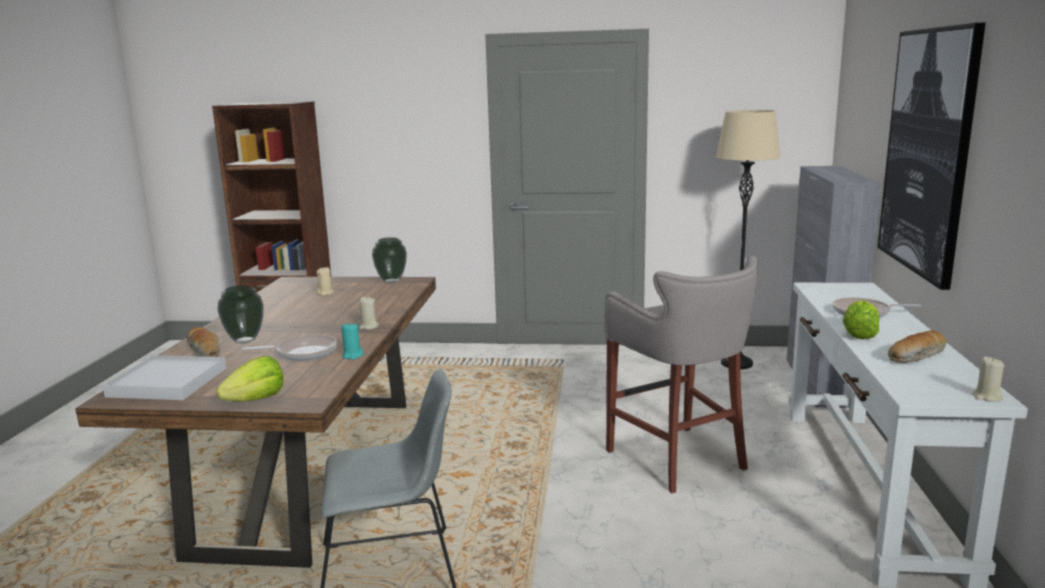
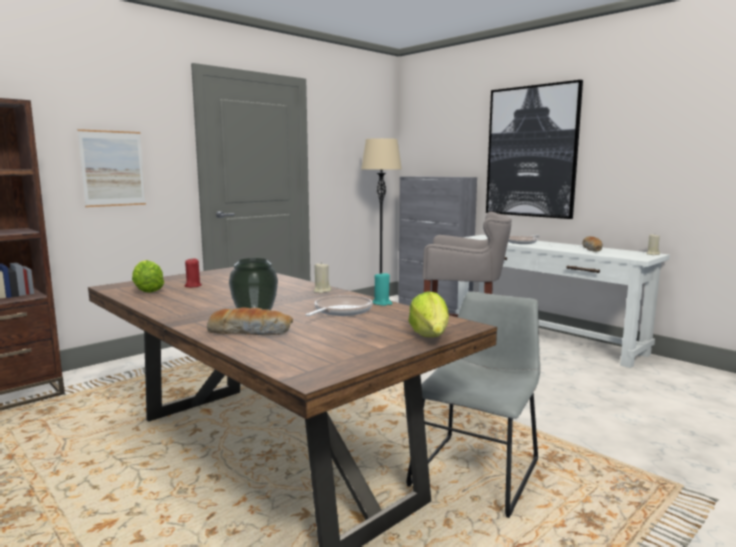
camera: 50 degrees left, 5 degrees down
white tray [102,355,226,400] -> none
beige candle [317,267,334,295] -> red candle [185,258,202,288]
vase [372,237,407,283] -> none
lettuce [842,300,880,339] -> lettuce moved to [132,260,164,293]
none -> picture [78,129,146,207]

